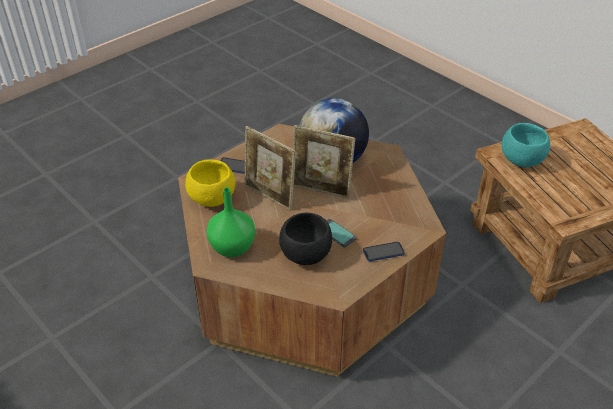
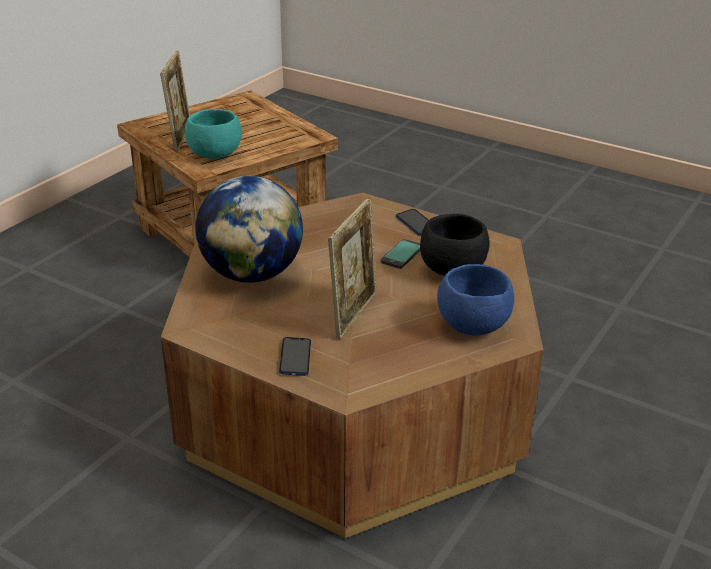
camera: 105 degrees left, 10 degrees down
yellow bowl [185,159,235,207] -> none
green vase [206,188,255,257] -> blue bowl [437,264,514,336]
picture frame [293,125,355,198] -> picture frame moved to [160,51,190,152]

